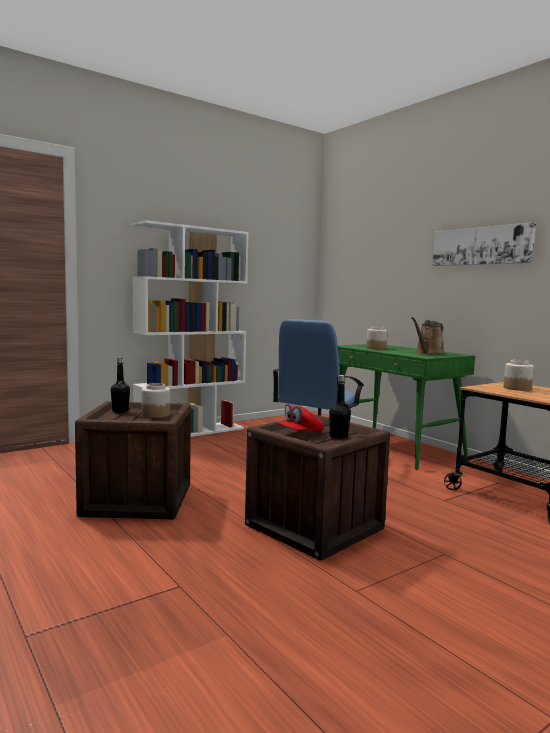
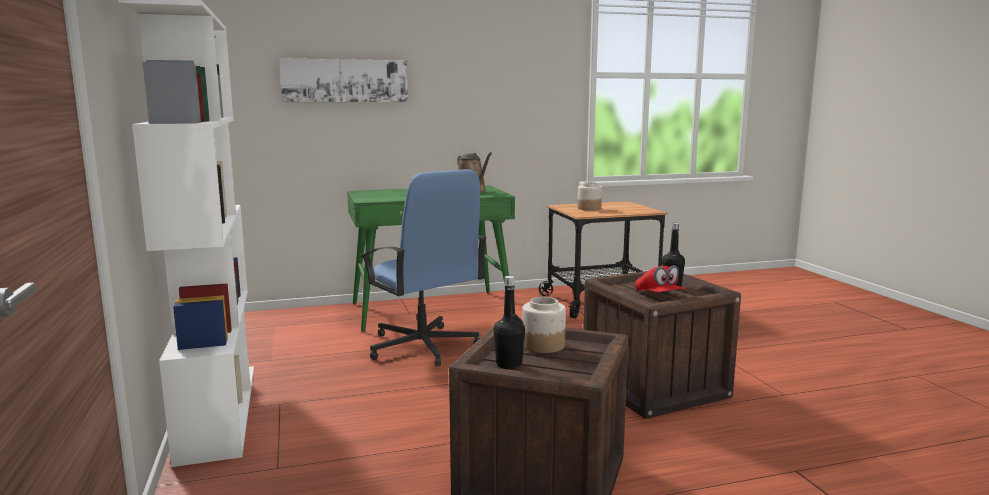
camera: 70 degrees left, 5 degrees up
jar [366,326,387,349] -> none
picture [433,222,536,266] -> picture moved to [279,58,408,102]

